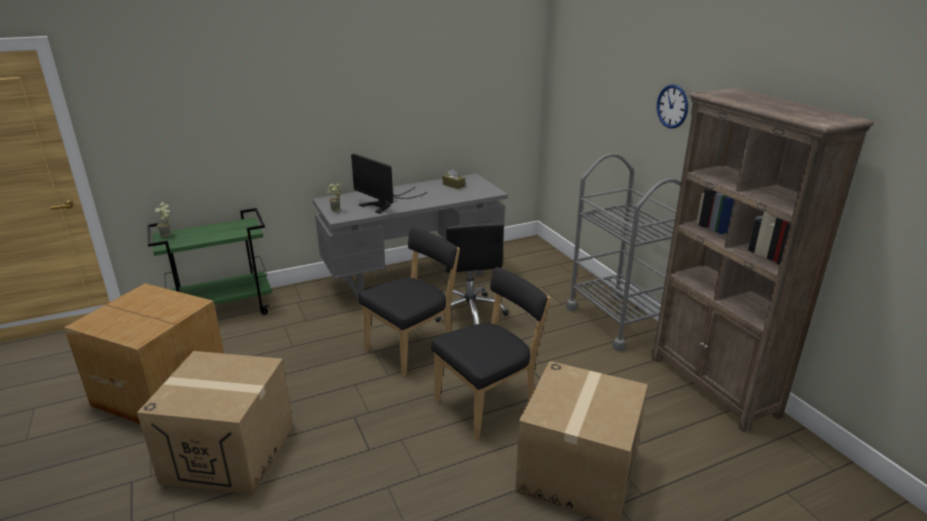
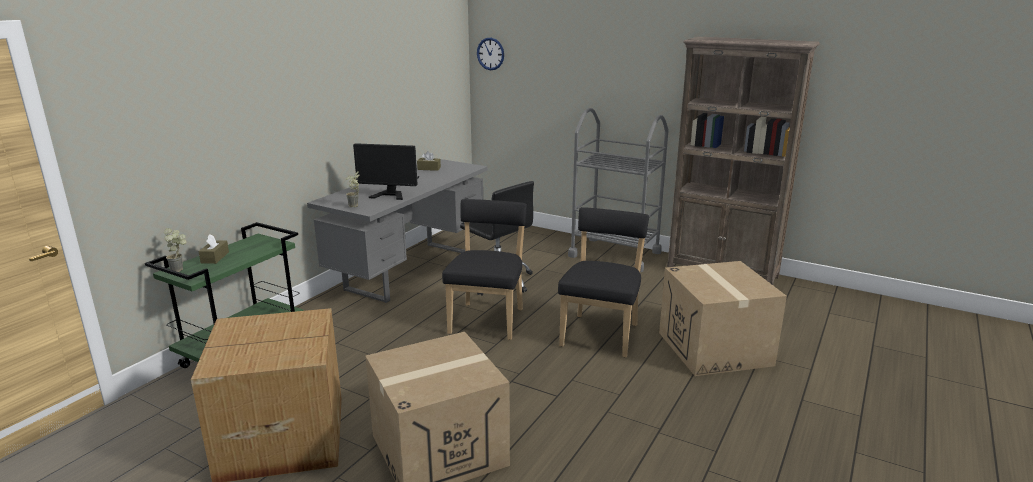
camera: 35 degrees left, 5 degrees down
wall clock [657,85,688,129] -> wall clock moved to [477,37,504,70]
none -> brown tissue box [199,234,229,264]

